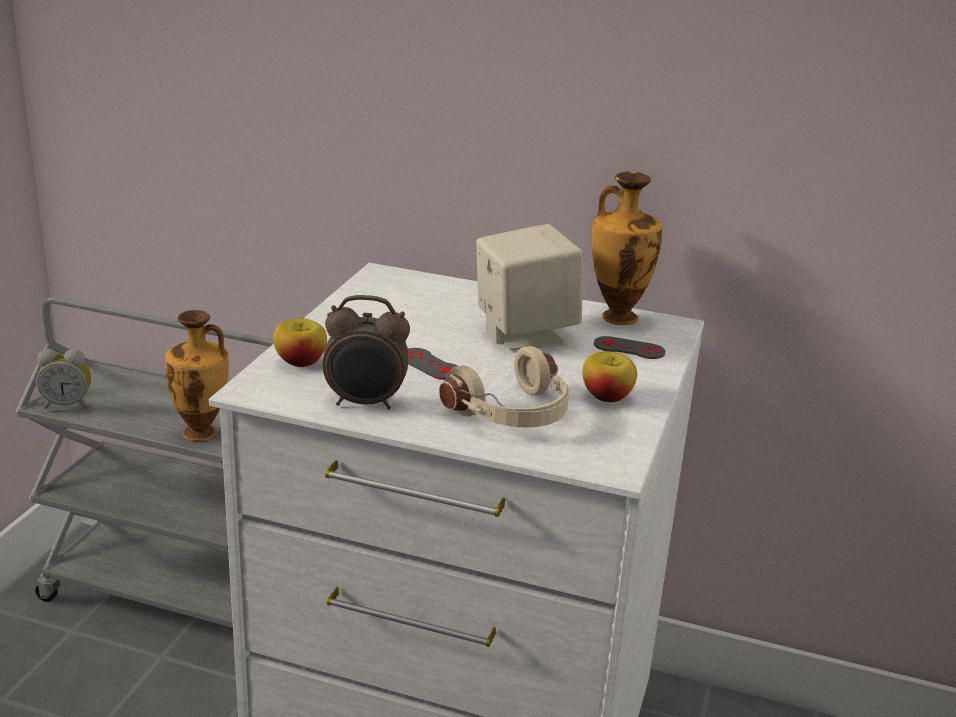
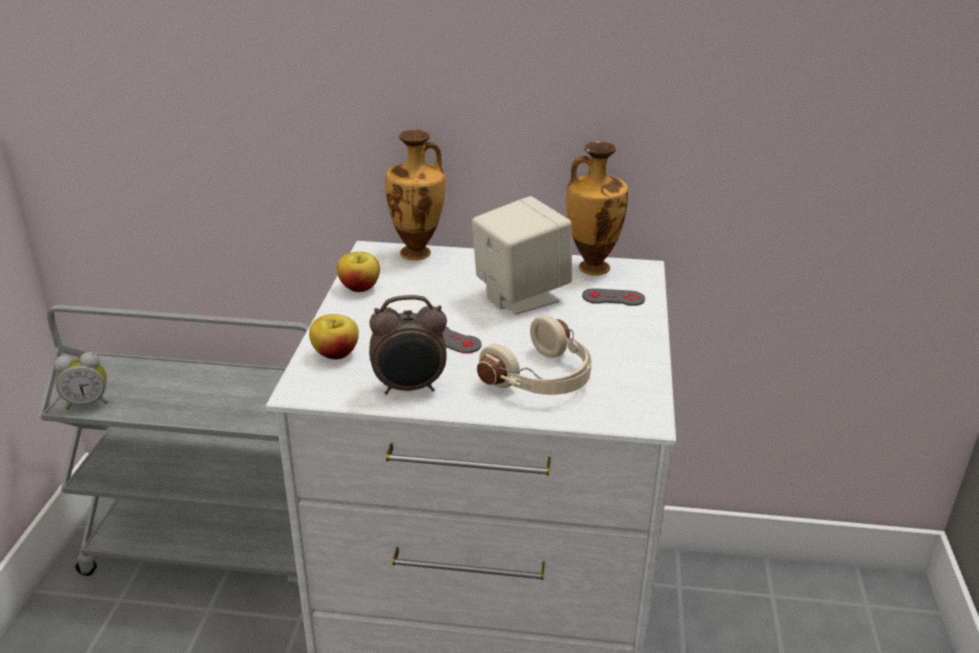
camera: 10 degrees left, 5 degrees up
vase [165,310,229,442] -> vase moved to [386,130,446,260]
apple [582,351,637,402] -> apple moved to [337,252,380,292]

